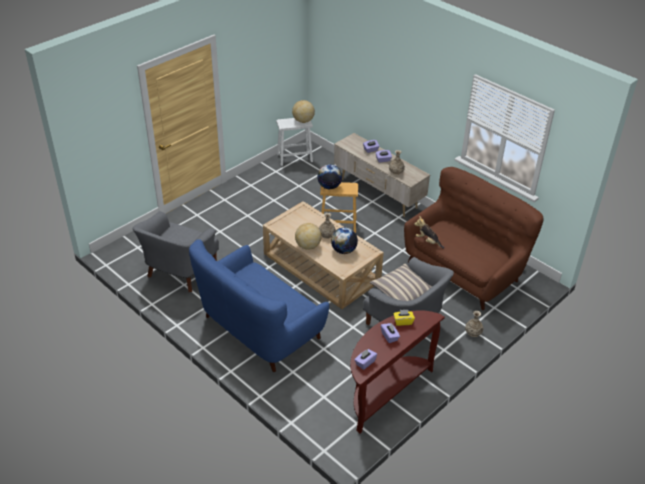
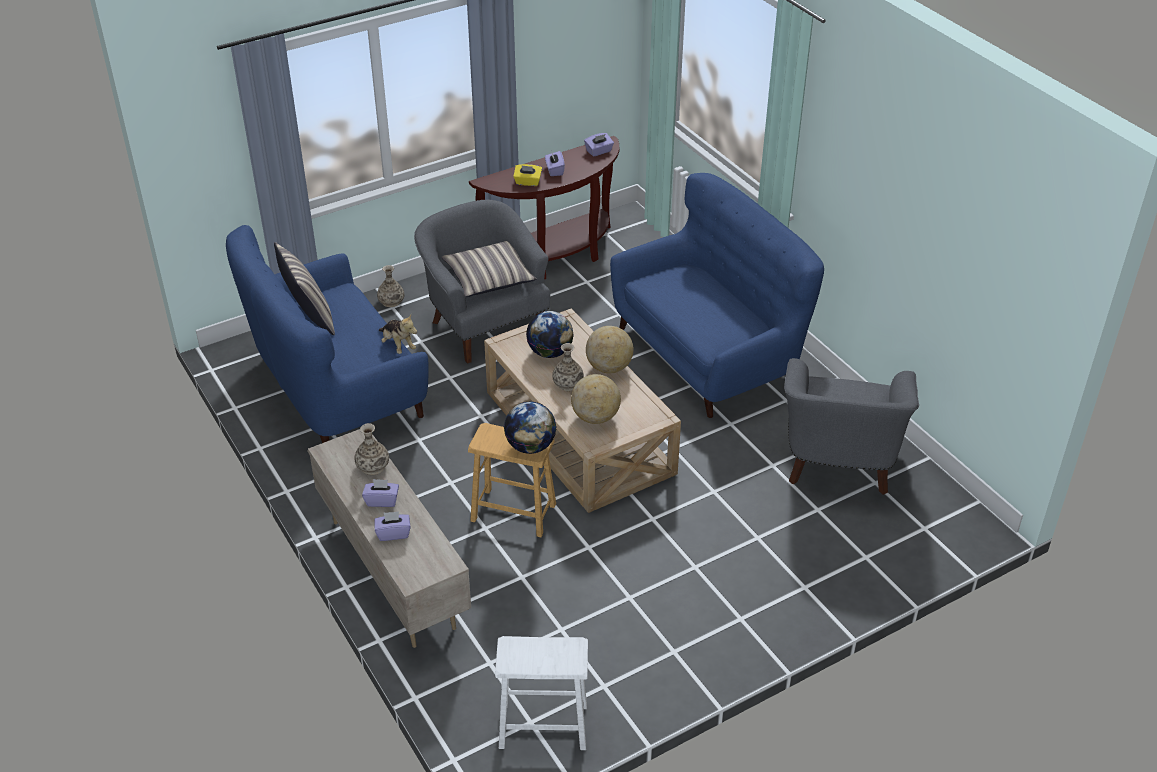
camera: 165 degrees left, 0 degrees up
grey armchair [132,211,219,292] -> grey armchair turned 150 degrees clockwise [784,358,919,495]
globe [292,100,315,123] -> globe moved to [571,374,621,424]
brown sofa [404,167,544,310] -> blue sofa [226,225,428,443]
none -> pillow [274,242,335,335]

